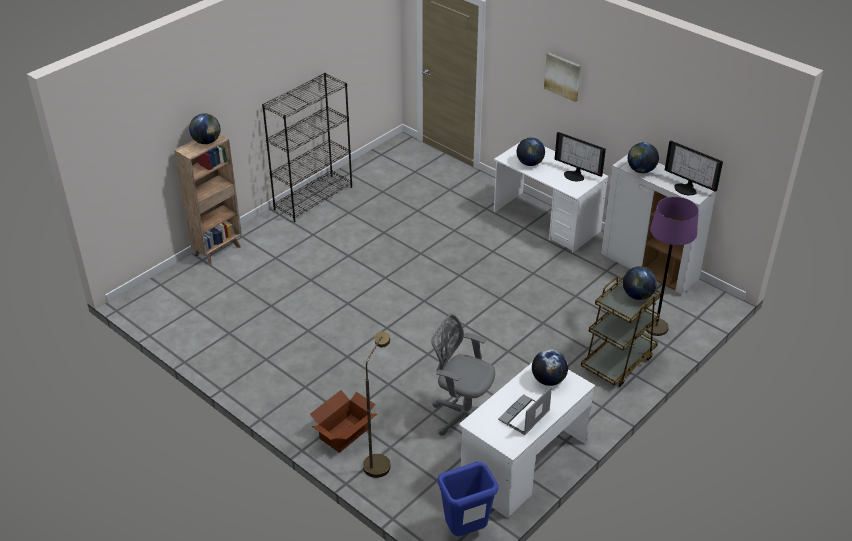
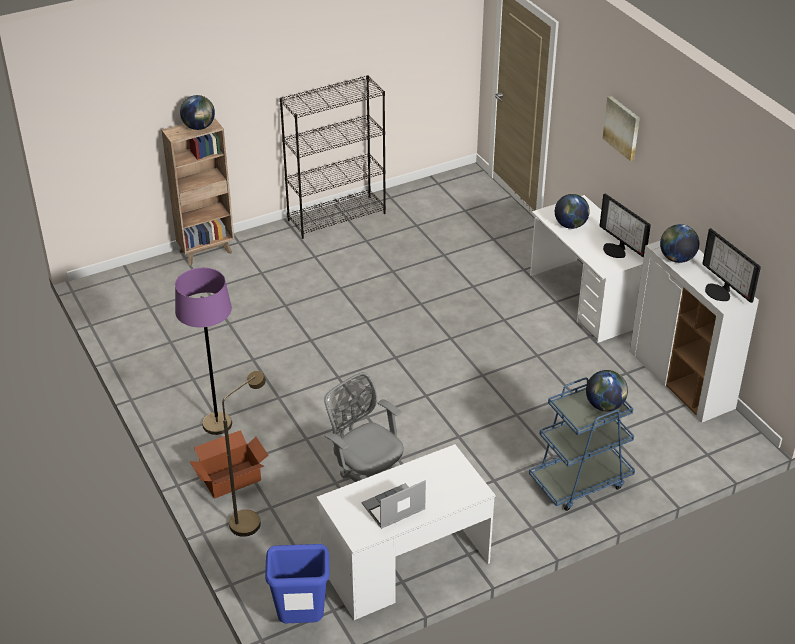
camera: 20 degrees right, 0 degrees up
globe [532,349,568,386] -> none
brown cart [581,277,662,387] -> blue cart [529,378,635,511]
purple floor lamp [646,197,699,336] -> purple floor lamp moved to [175,268,232,435]

